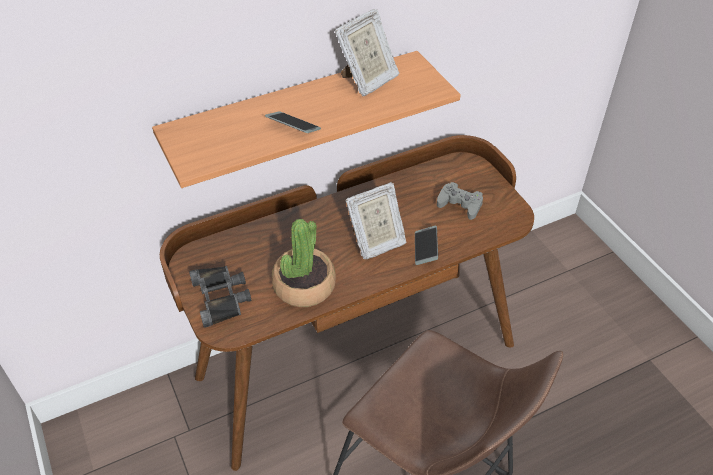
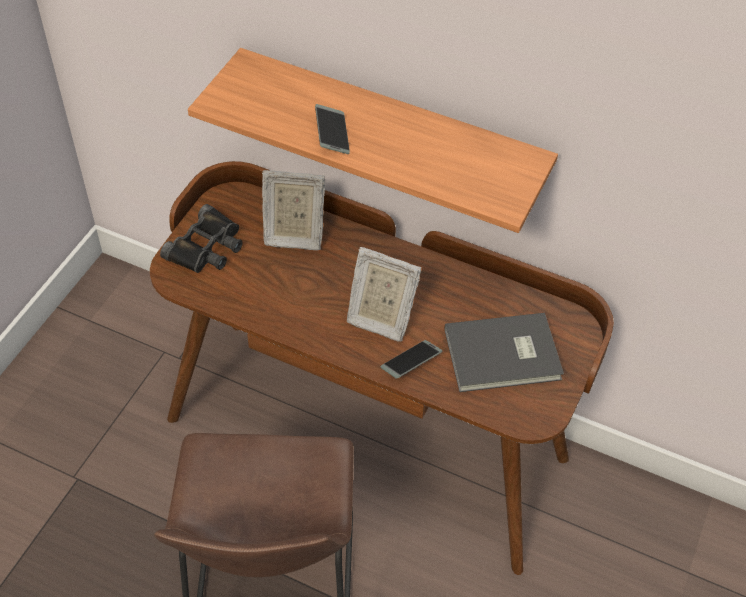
camera: 50 degrees right, 5 degrees up
potted plant [272,219,336,307] -> none
picture frame [335,9,399,96] -> picture frame moved to [262,170,325,250]
grey game controller [437,182,483,220] -> grey book [445,313,564,392]

